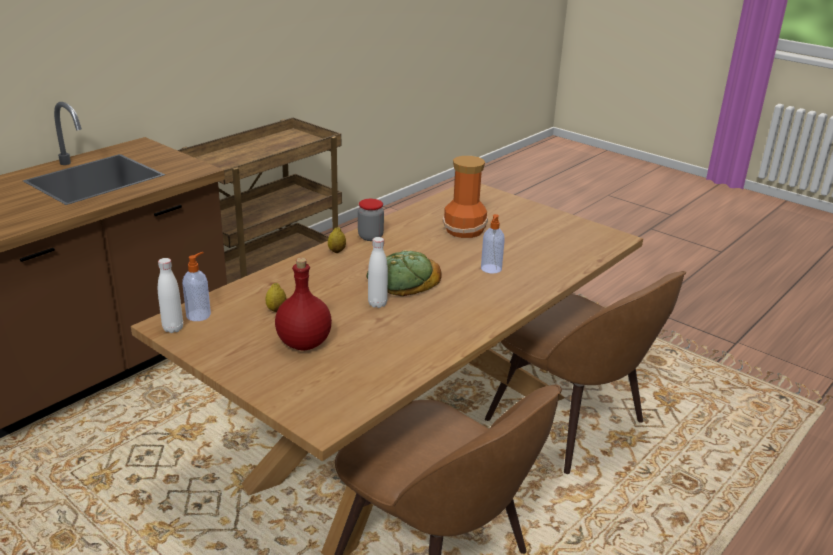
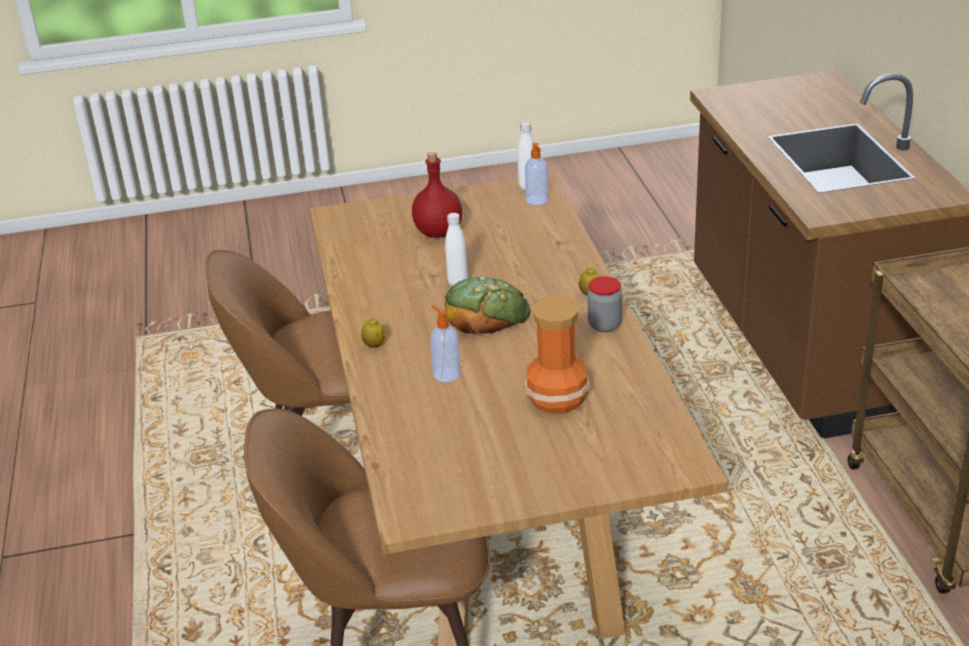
camera: 130 degrees right, 5 degrees up
lemon [265,283,286,312] -> lemon moved to [361,318,385,348]

